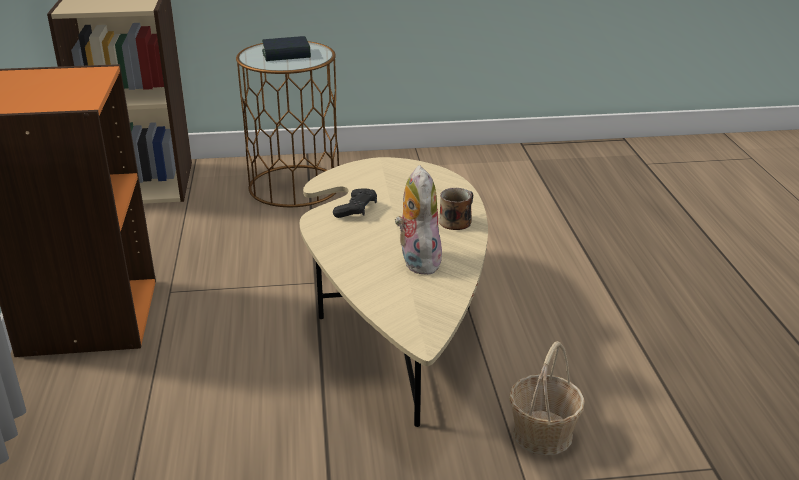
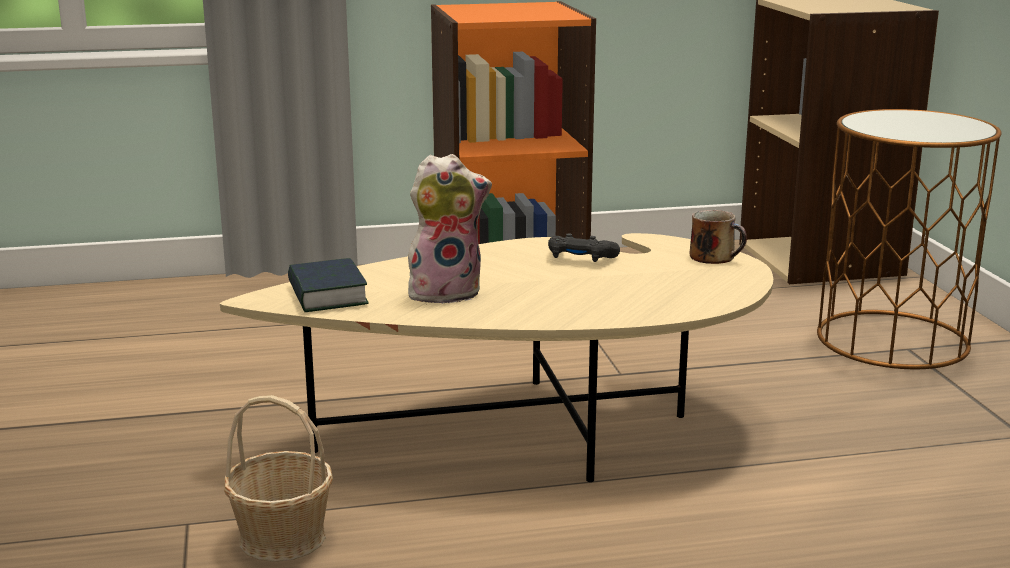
camera: 85 degrees right, 10 degrees down
book [262,36,311,61] -> book moved to [288,258,369,312]
mug [439,188,473,230] -> mug moved to [690,210,747,264]

